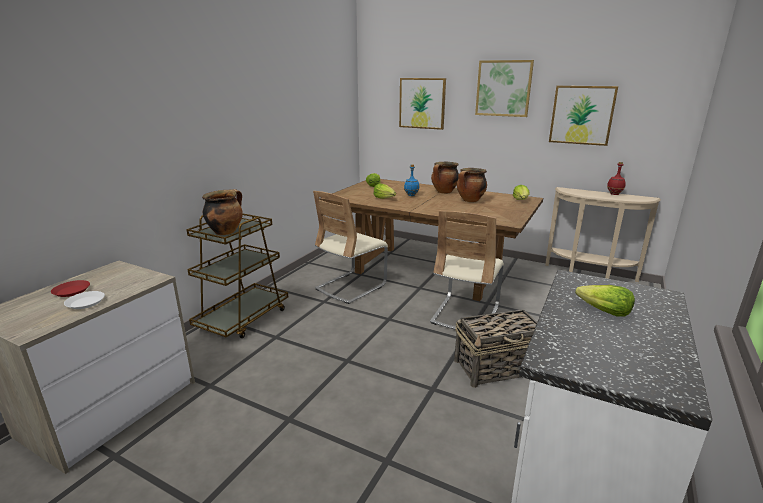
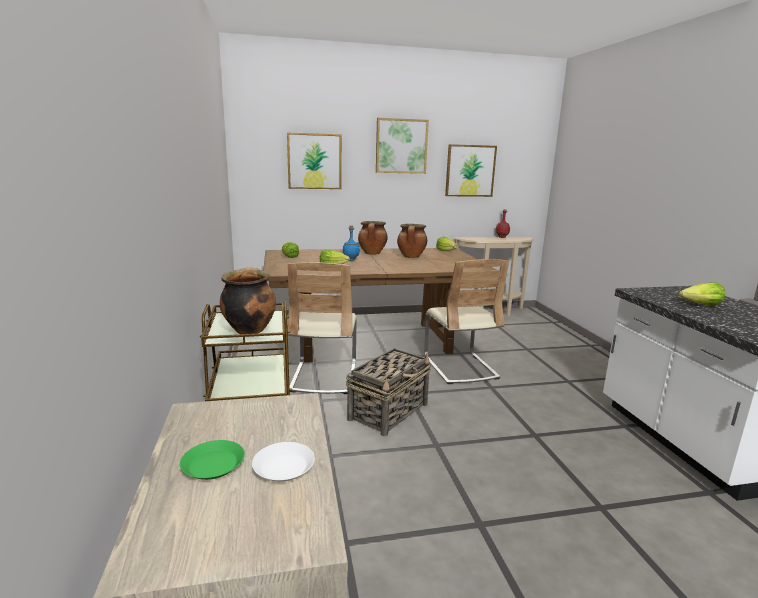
camera: 40 degrees left, 5 degrees down
red plate [51,280,90,297] -> green plate [180,440,245,480]
basket [454,309,537,388] -> basket moved to [346,348,431,436]

